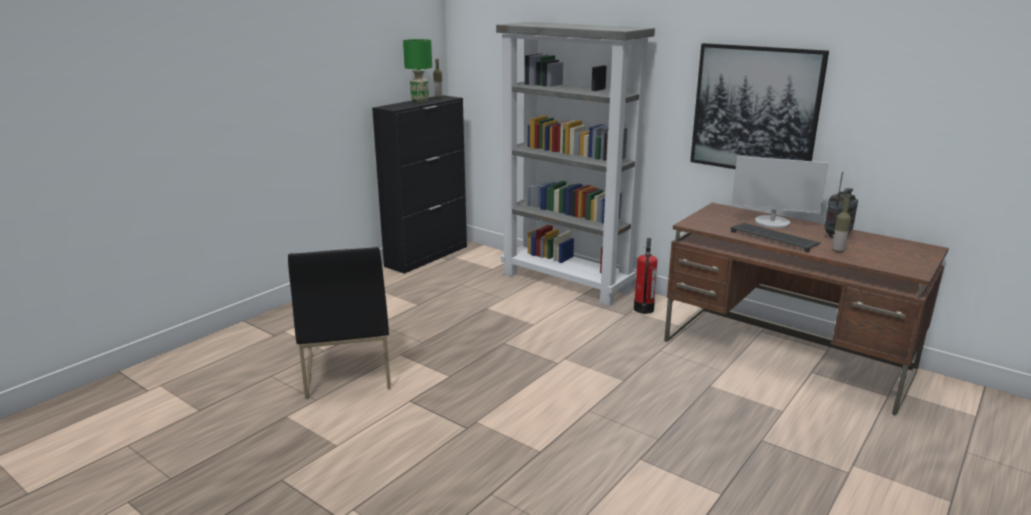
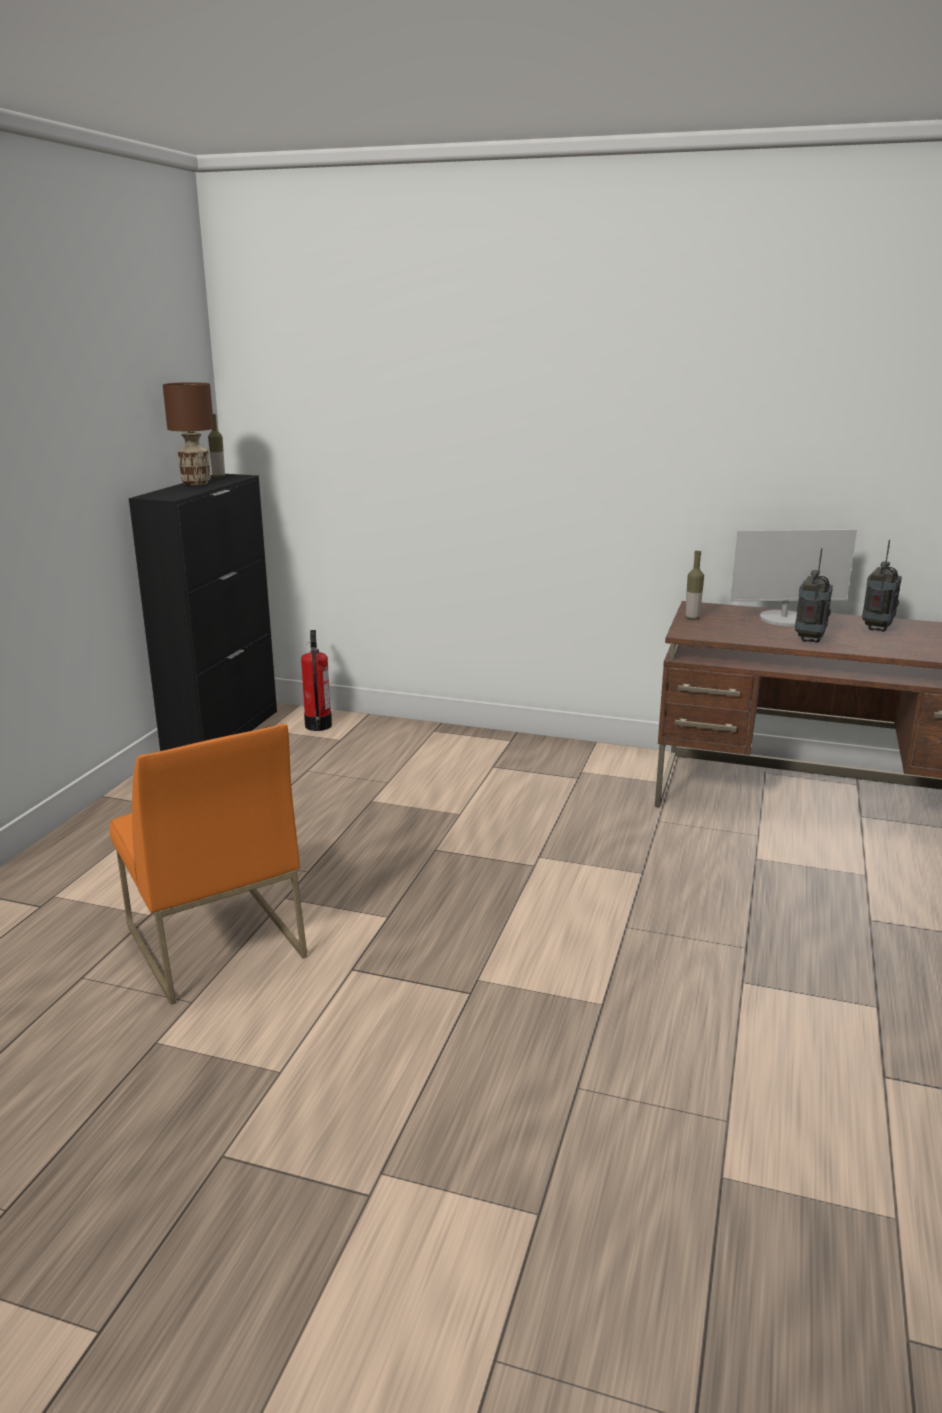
camera: 20 degrees left, 0 degrees up
black chair [288,247,391,399] -> orange chair [110,724,307,1005]
green table lamp [403,39,432,102] -> brown table lamp [163,382,214,486]
grey bookcase [496,22,655,306] -> none
fire extinguisher [634,238,657,314] -> fire extinguisher moved to [301,630,332,731]
picture [690,43,829,169] -> none
keyboard [730,223,821,252] -> radio [795,548,833,643]
bottle [832,198,851,252] -> bottle moved to [685,551,704,620]

